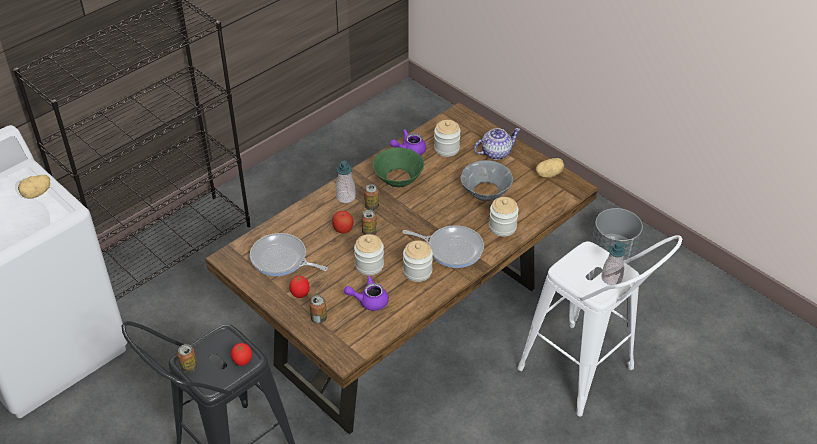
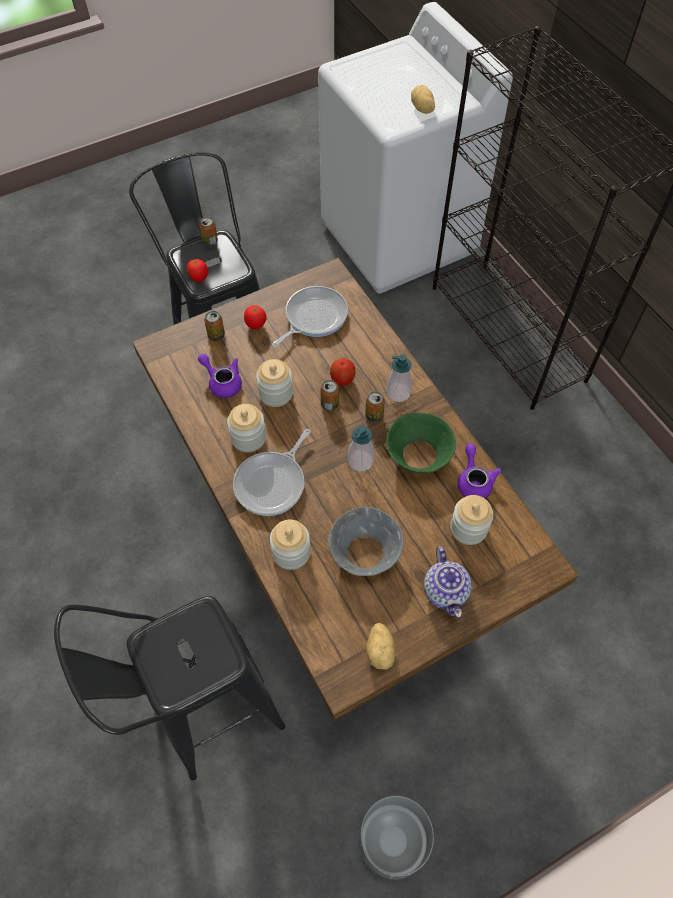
camera: 105 degrees right, 15 degrees up
purple teapot [344,276,389,311] -> purple teapot turned 60 degrees counterclockwise [198,354,242,398]
white stool [518,235,682,416] -> black stool [54,596,285,780]
soap dispenser [601,242,628,285] -> soap dispenser moved to [348,425,374,472]

